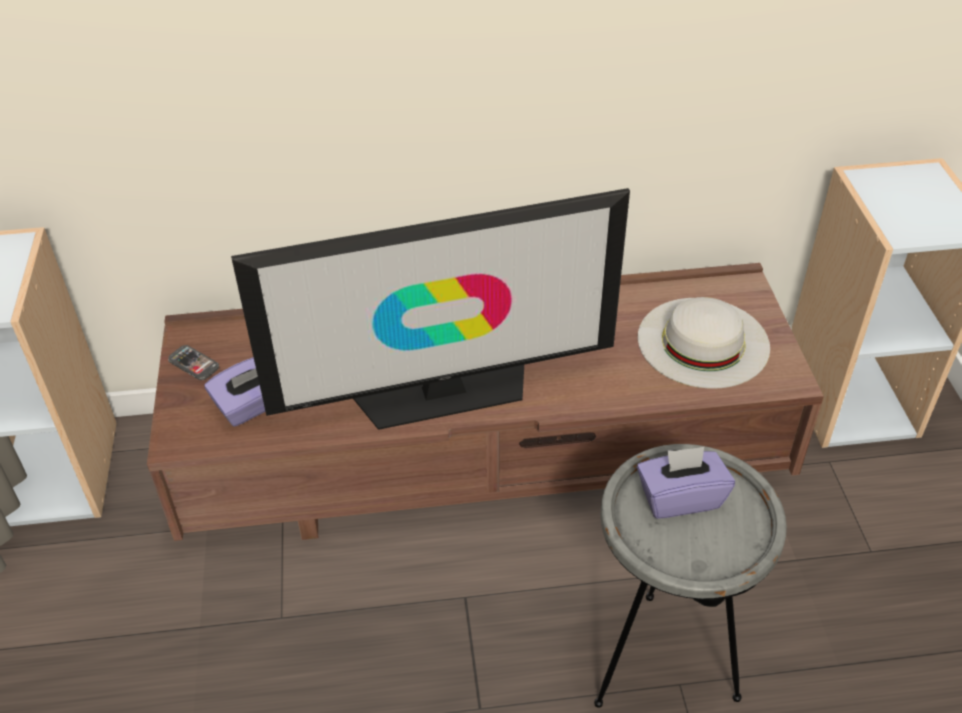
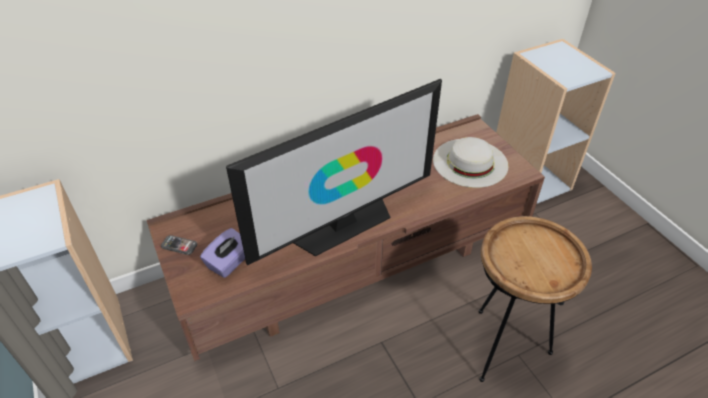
camera: 20 degrees left, 0 degrees up
grey side table [594,444,787,708] -> brown side table [479,216,592,382]
purple tissue box [637,447,735,519] -> none

